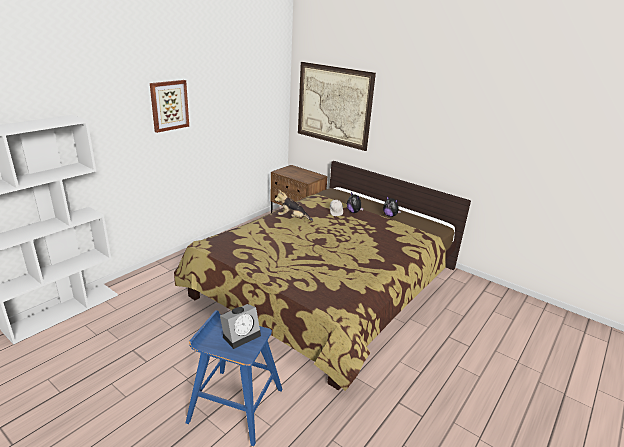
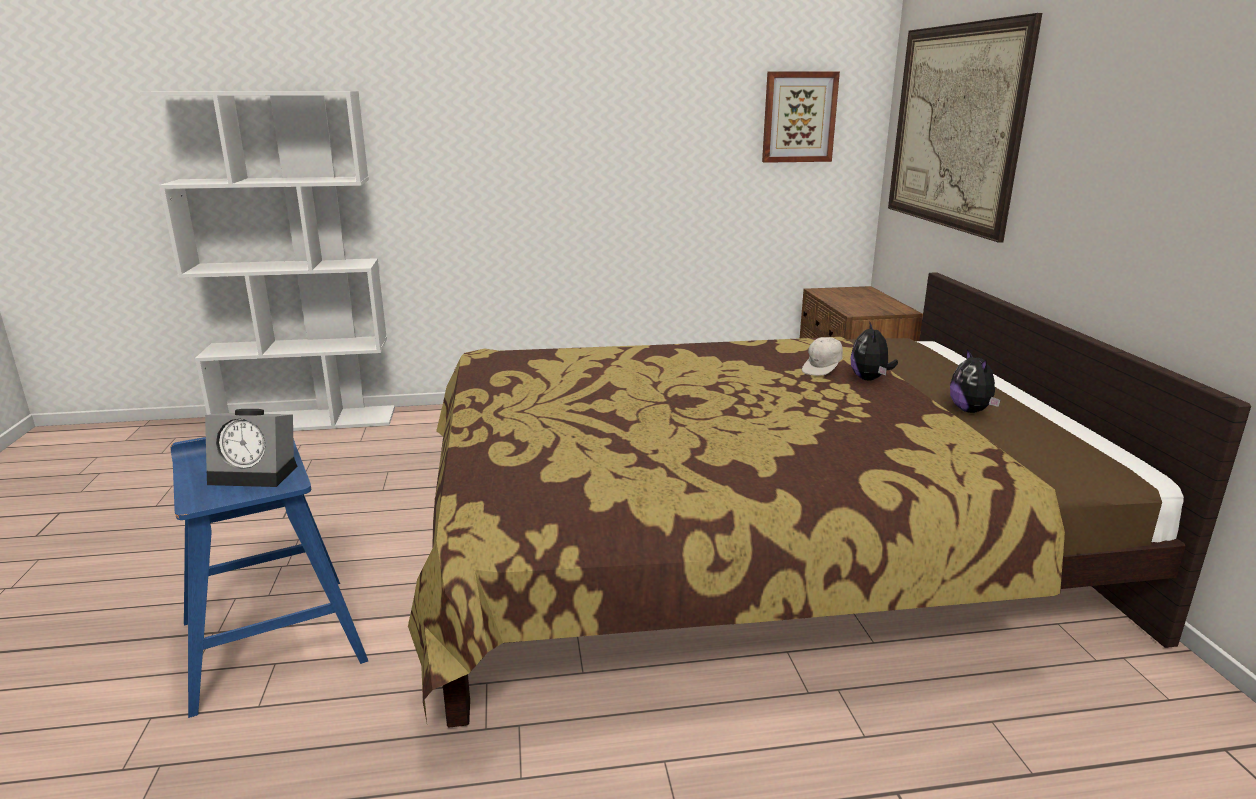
camera: 45 degrees right, 5 degrees down
picture [150,80,189,133] -> picture moved to [762,71,840,163]
plush toy [275,190,313,221] -> none

